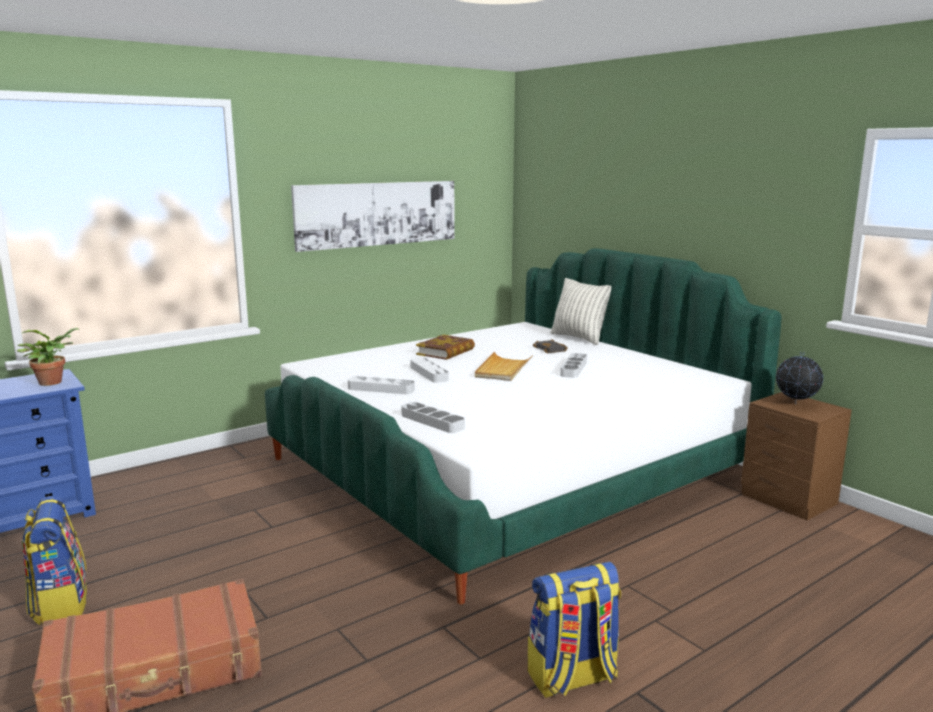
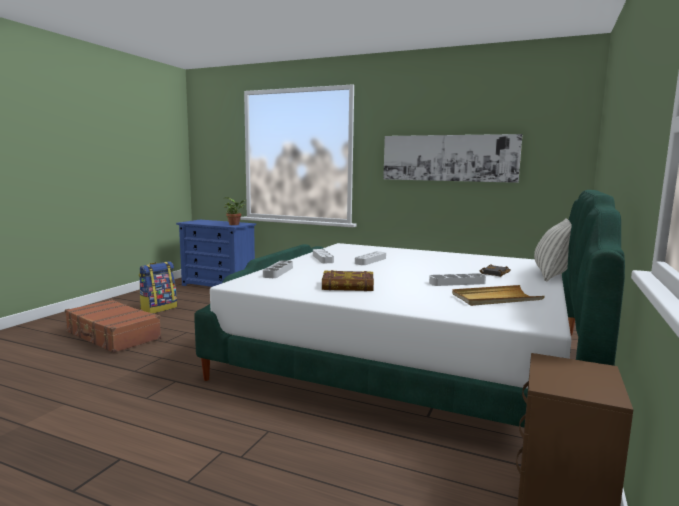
camera: 60 degrees right, 5 degrees down
book [416,335,475,360] -> book moved to [322,270,374,291]
beige tray [475,352,533,381] -> beige tray moved to [452,285,545,306]
backpack [528,562,621,698] -> none
globe [776,352,823,404] -> none

